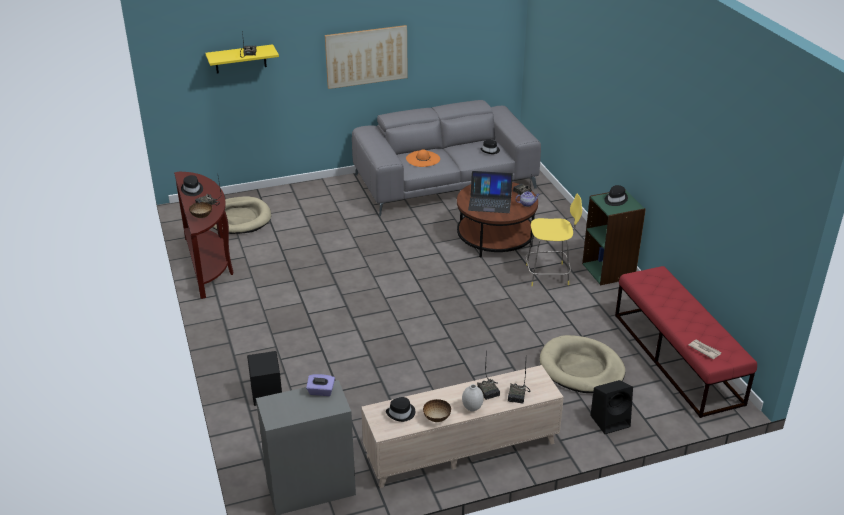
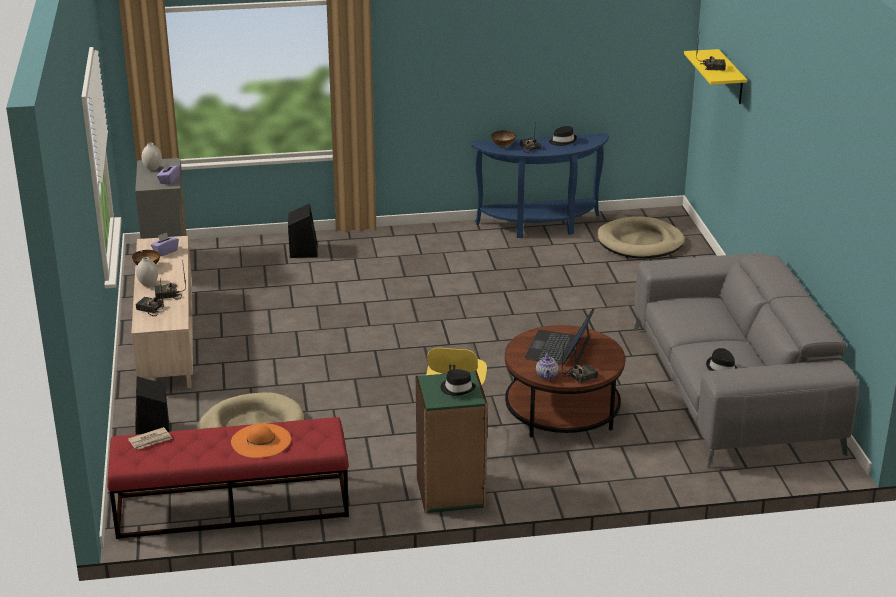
camera: 100 degrees right, 5 degrees down
brown console table [174,172,233,299] -> blue console table [470,133,609,238]
picture [325,25,408,89] -> none
black hat [386,397,415,422] -> purple tissue box [151,233,179,256]
orange hat [406,149,440,167] -> orange hat moved to [231,423,291,458]
none -> white vase [142,143,162,171]

